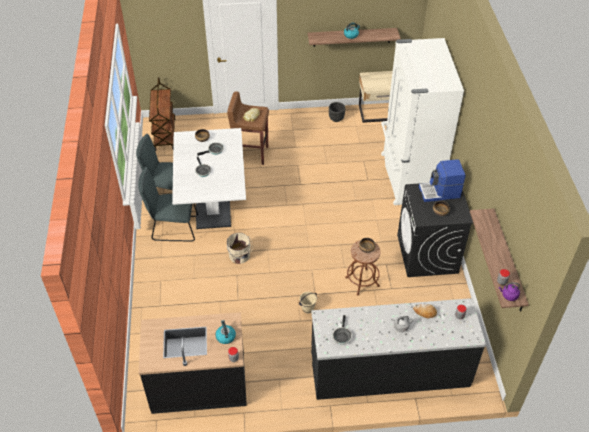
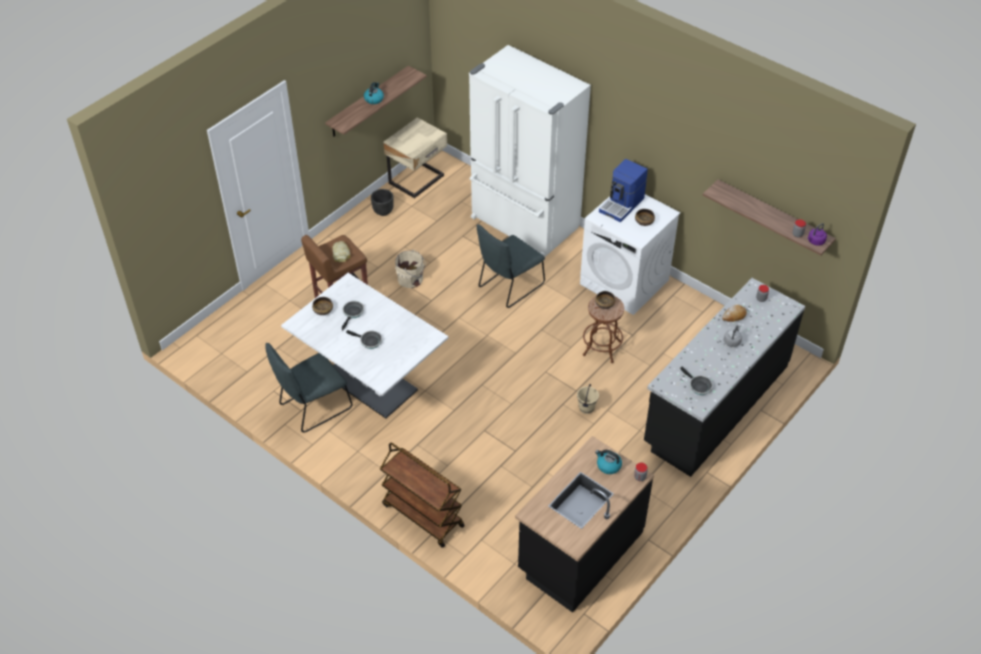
camera: 45 degrees left, 0 degrees up
grey chair [138,167,198,241] -> grey chair moved to [477,224,545,308]
brown cart [149,77,175,151] -> brown cart moved to [380,442,465,548]
beige bucket [227,233,253,264] -> beige bucket moved to [395,250,426,288]
black washing machine [397,183,473,277] -> white washing machine [580,194,680,315]

